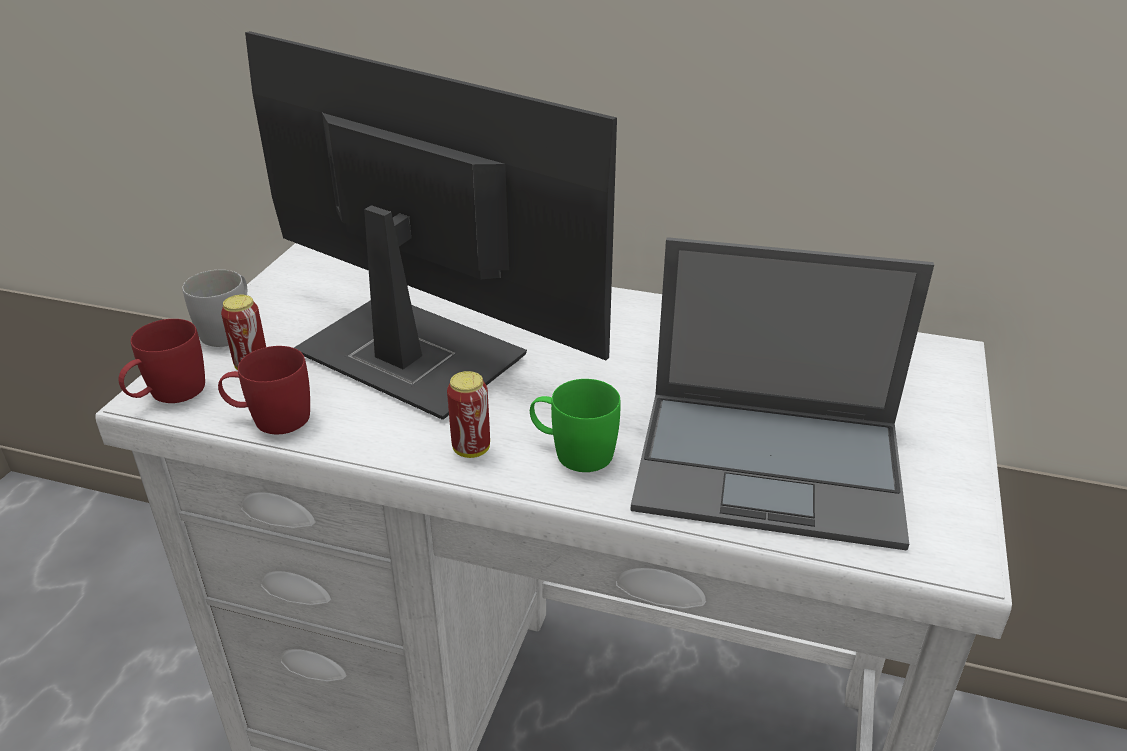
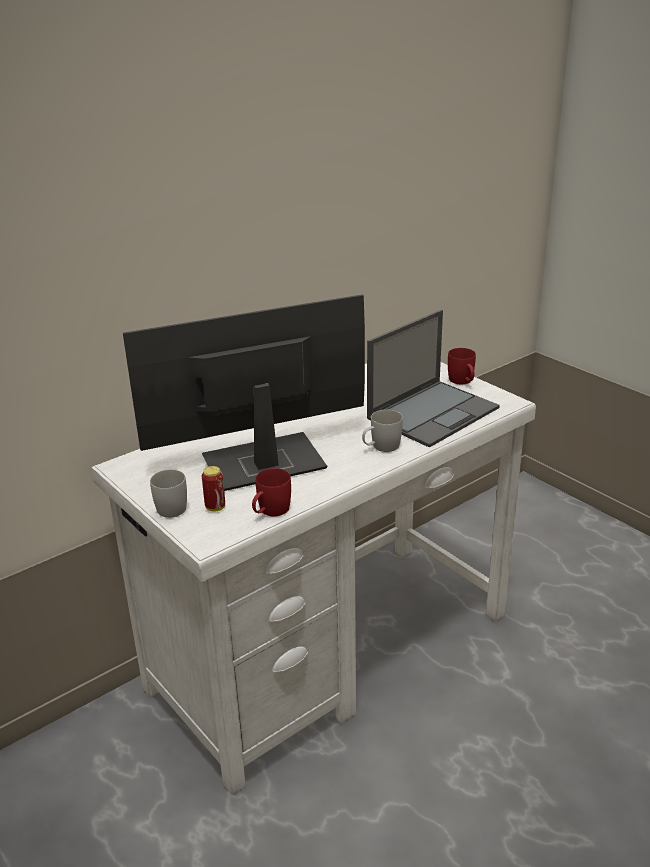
camera: 55 degrees left, 5 degrees down
red mug [118,319,205,403] -> red mug moved to [448,348,476,384]
can [447,371,490,458] -> none
green mug [530,379,621,472] -> white mug [362,409,403,452]

